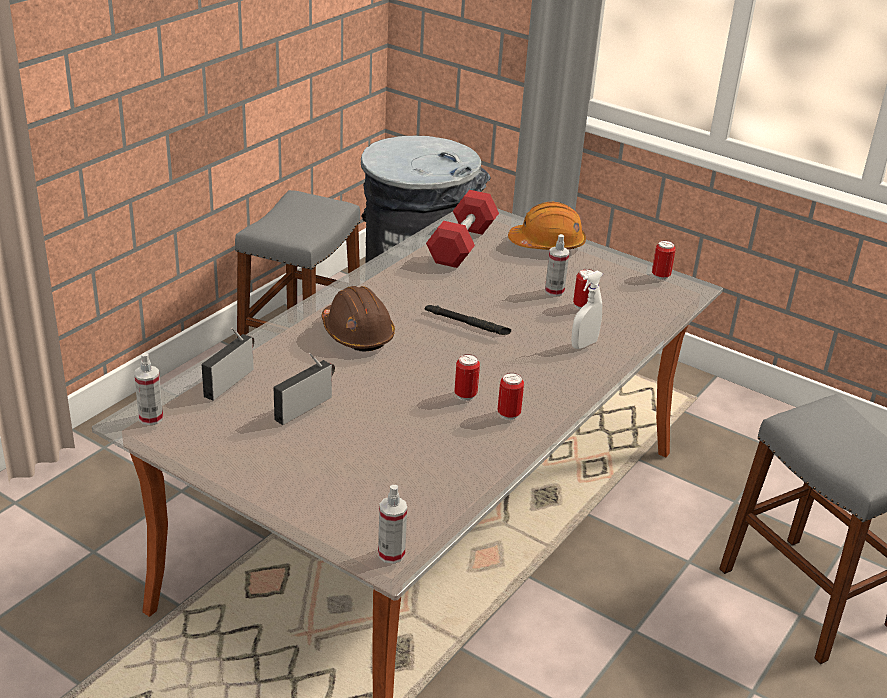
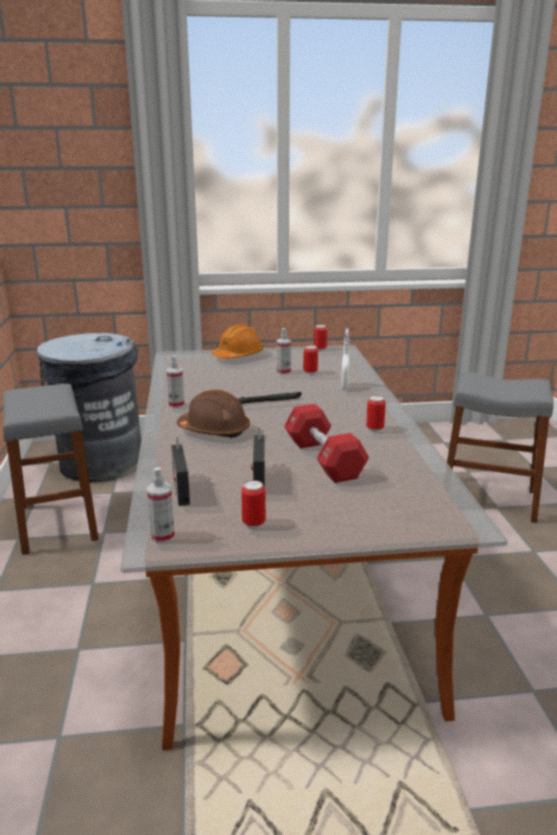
camera: 40 degrees left, 10 degrees down
spray bottle [378,485,407,564] -> spray bottle moved to [166,355,185,408]
red dumbbell [426,190,499,268] -> red dumbbell moved to [284,404,369,483]
can [455,354,480,401] -> can moved to [241,480,266,529]

